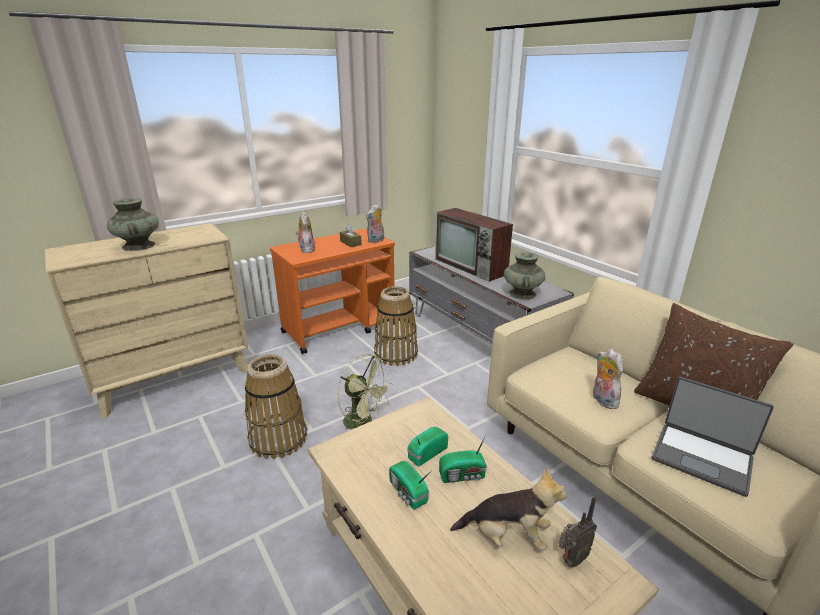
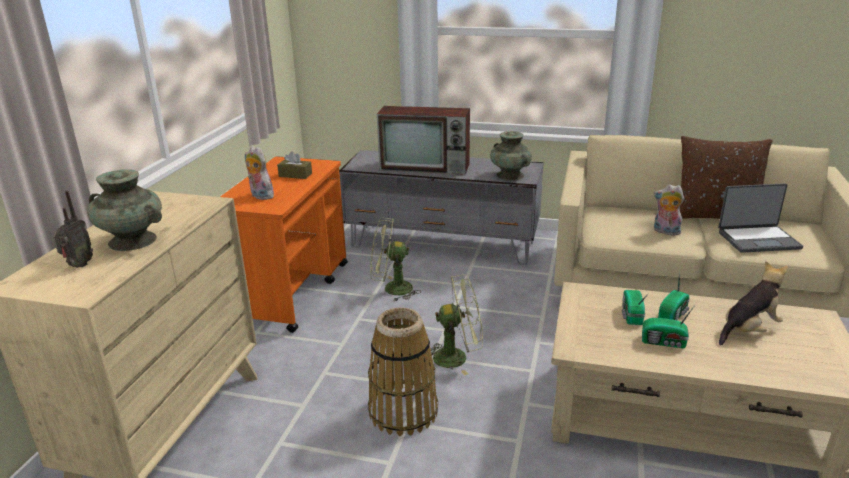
camera: 40 degrees left, 0 degrees up
plush toy [366,204,384,243] -> none
basket [374,286,418,366] -> green fan [370,217,421,302]
radio [559,496,597,568] -> radio moved to [53,191,93,268]

